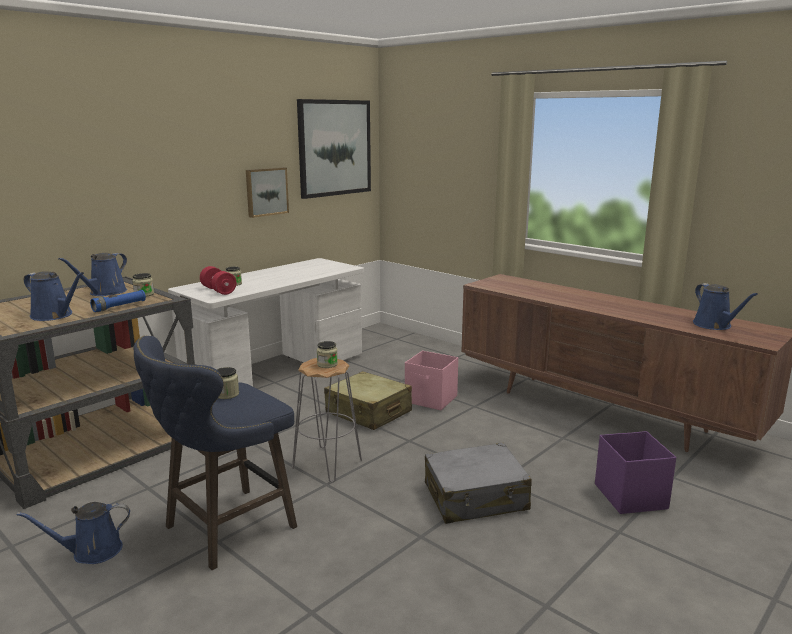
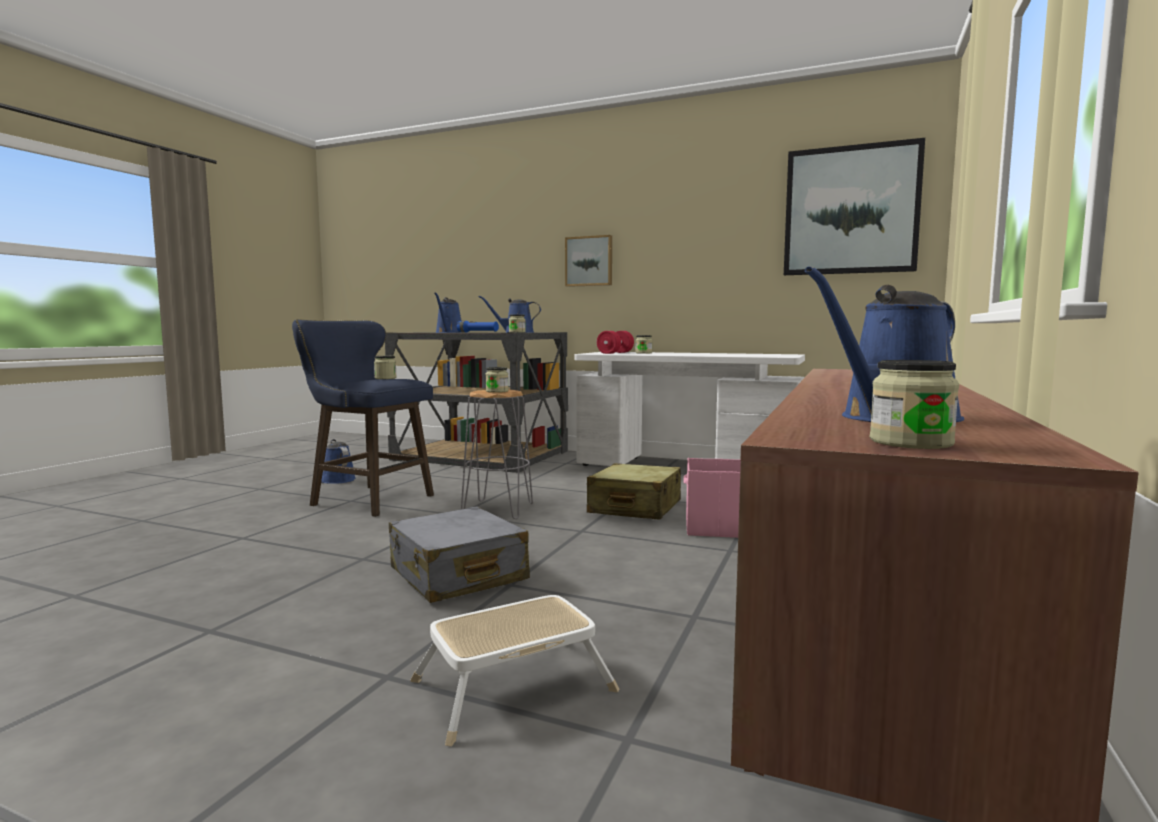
camera: 70 degrees right, 10 degrees down
picture [246,167,289,218] -> picture moved to [565,235,612,287]
purple storage box [595,431,676,514] -> beige step ladder [410,595,619,746]
none -> jar [870,360,959,449]

